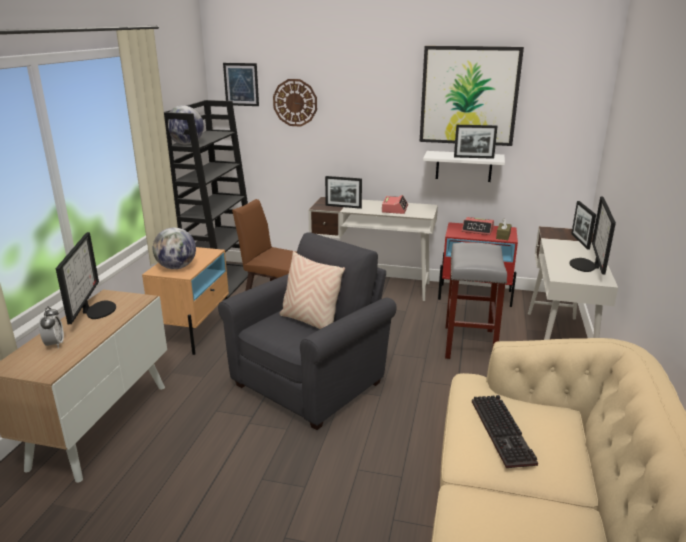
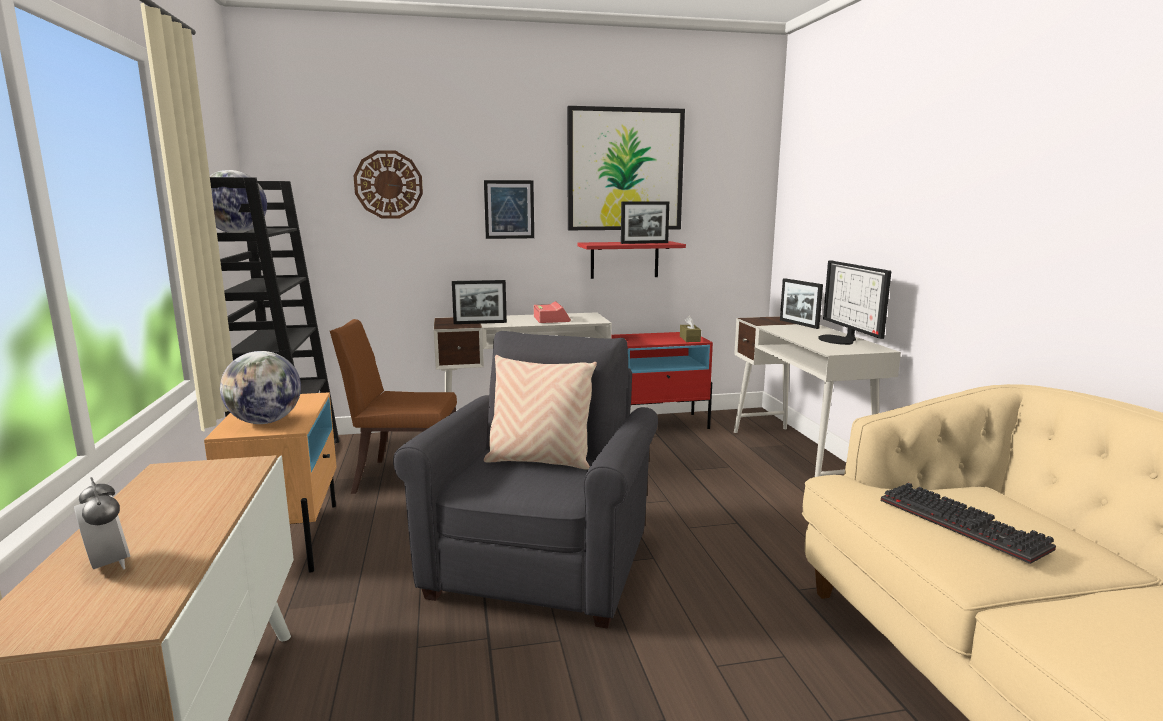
camera: 25 degrees left, 10 degrees down
monitor [56,232,116,324] -> none
picture [223,63,259,106] -> picture moved to [484,180,534,239]
white shelf [423,151,505,182] -> red shelf [577,241,686,279]
grey stool [445,242,507,359] -> none
alarm clock [462,217,494,235] -> none

